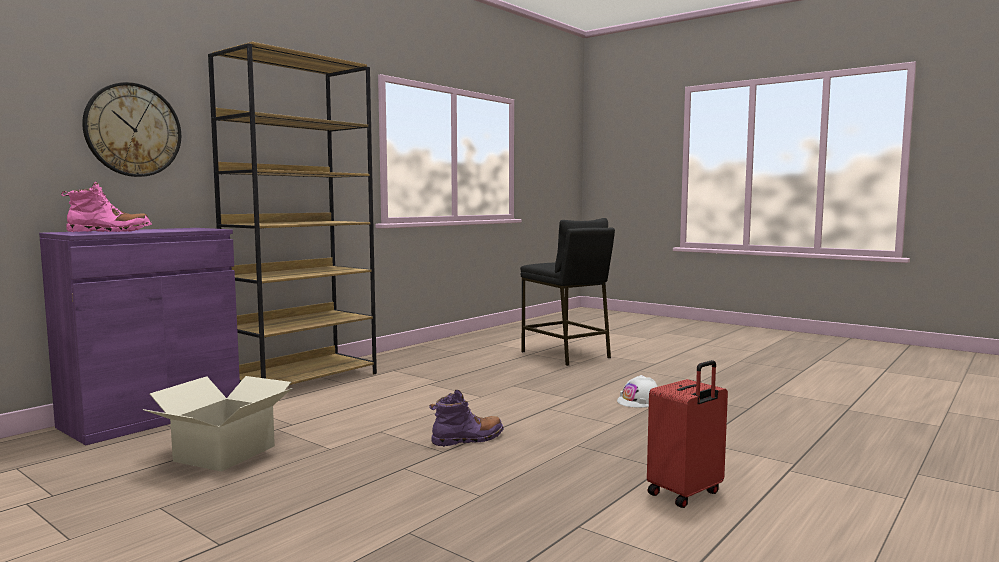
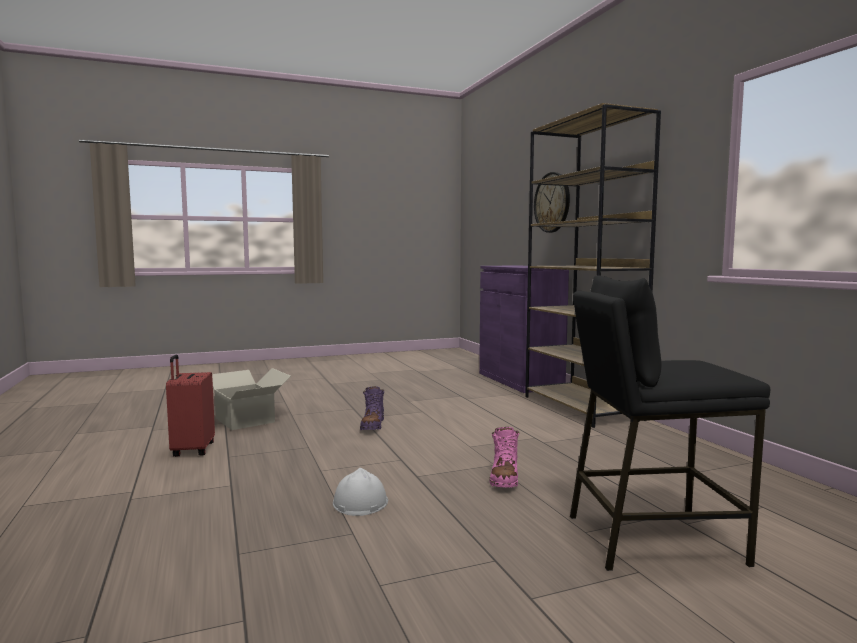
camera: 120 degrees right, 0 degrees up
pink boot [61,181,152,232] -> pink boot moved to [489,427,519,487]
cardboard box [143,376,292,472] -> cardboard box moved to [212,368,291,430]

